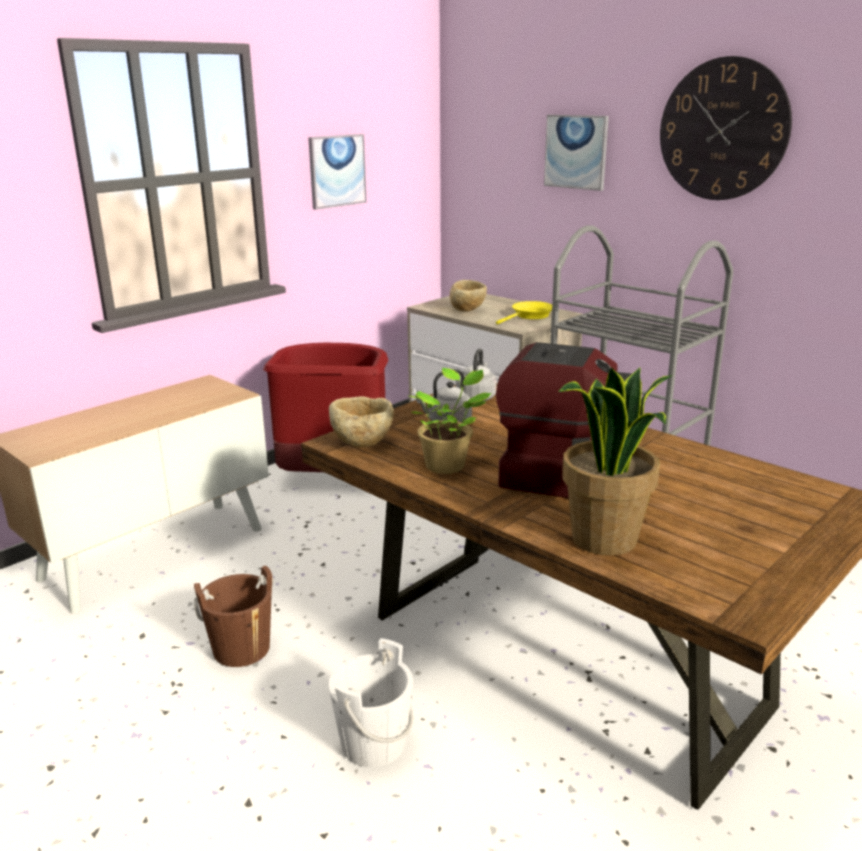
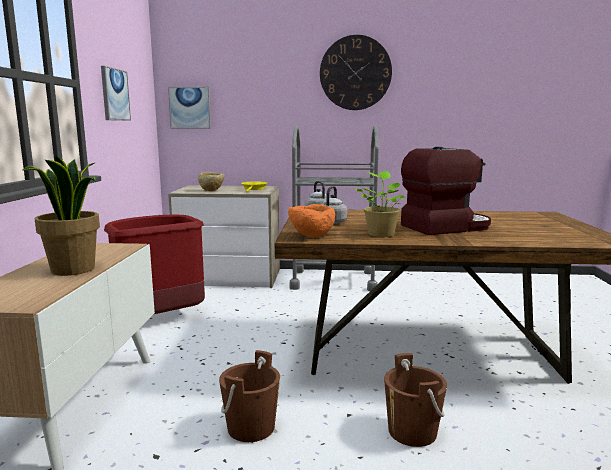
camera: 40 degrees left, 10 degrees down
white bucket [328,638,413,767] -> brown bucket [384,353,447,447]
beige bowl [329,396,394,447] -> orange bowl [288,204,335,237]
picture [544,115,609,191] -> picture moved to [168,87,211,129]
potted plant [558,368,673,556] -> potted plant moved to [23,155,100,276]

